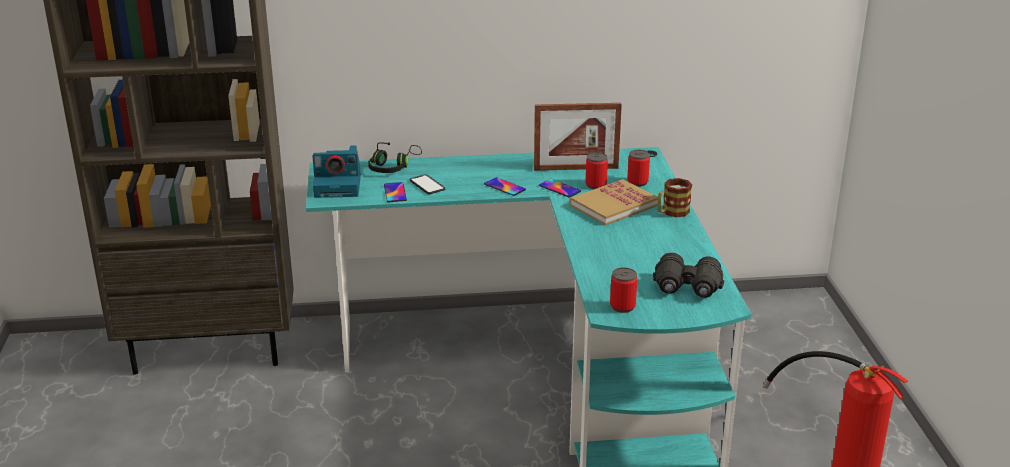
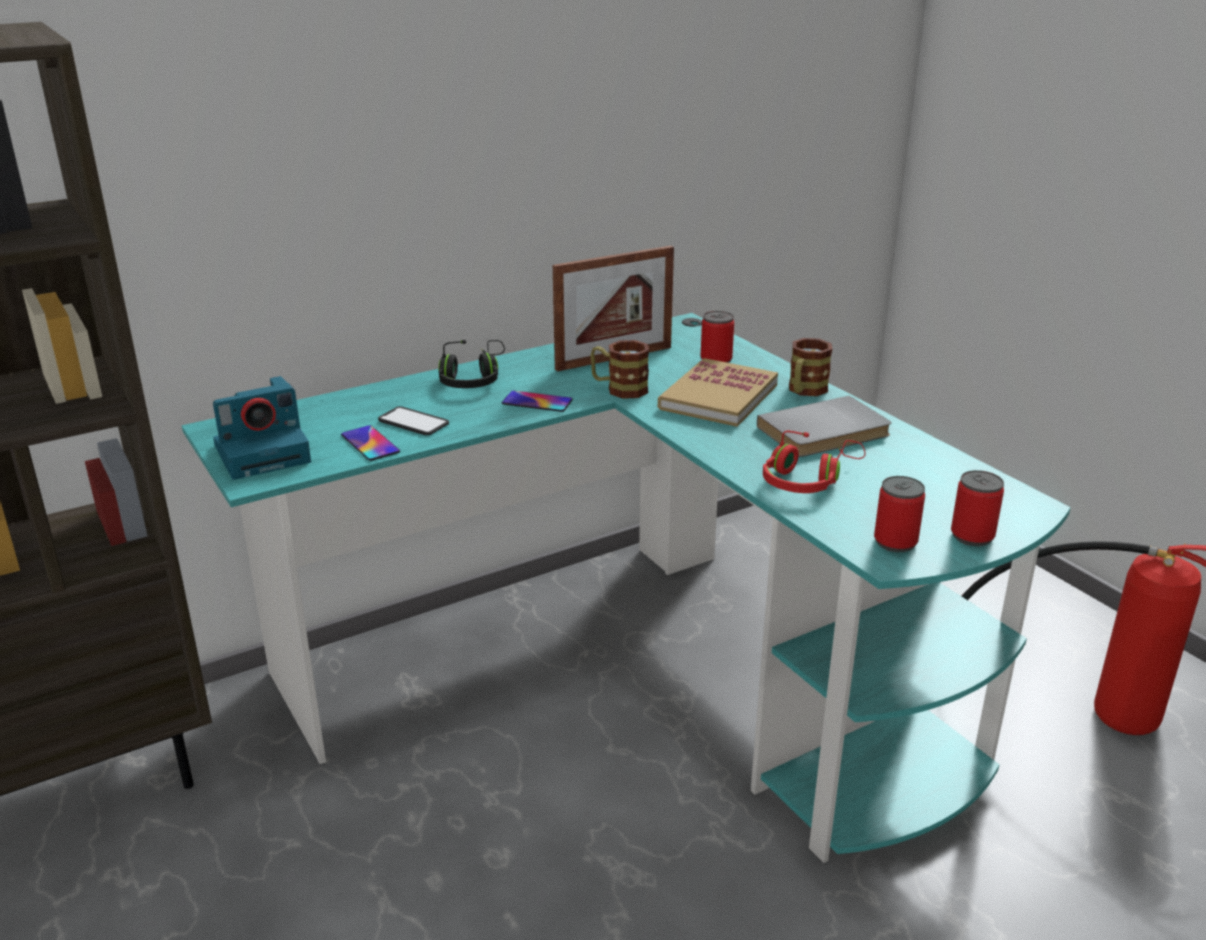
camera: 25 degrees left, 0 degrees up
black headphones [368,142,422,173] -> black headphones moved to [439,340,505,388]
phone [539,179,581,197] -> mug [591,340,649,399]
can [586,152,608,189] -> can moved to [951,470,1004,546]
black binoculars [653,252,724,298] -> none
none -> grey book [757,396,892,457]
none -> red headphones [763,431,866,493]

